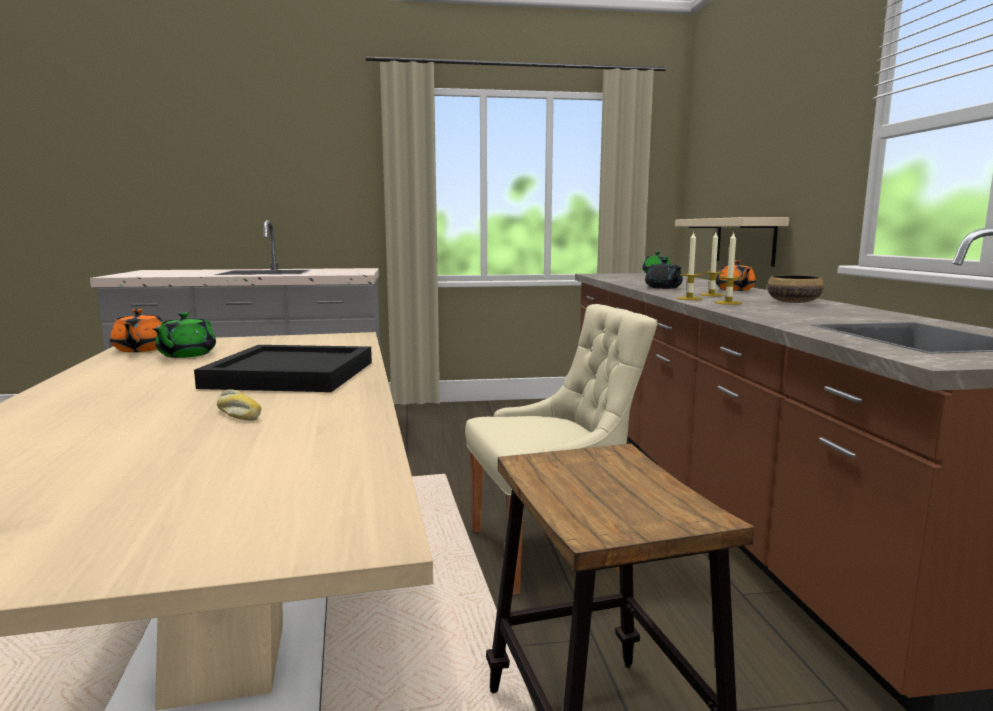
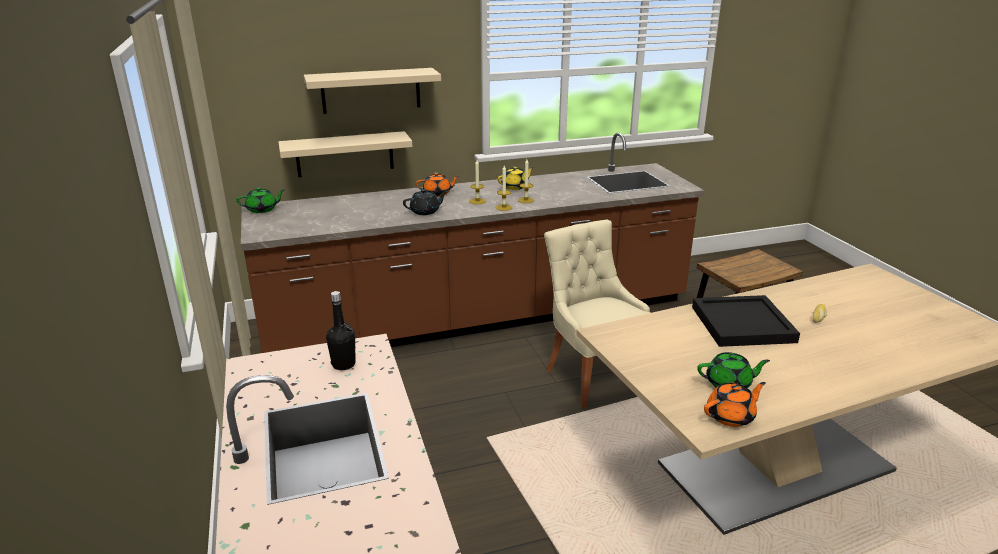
camera: 100 degrees left, 15 degrees up
bowl [767,275,824,303] -> yellow teapot [498,166,534,190]
none -> beige shelf [304,68,441,114]
none -> black bottle [326,291,355,370]

